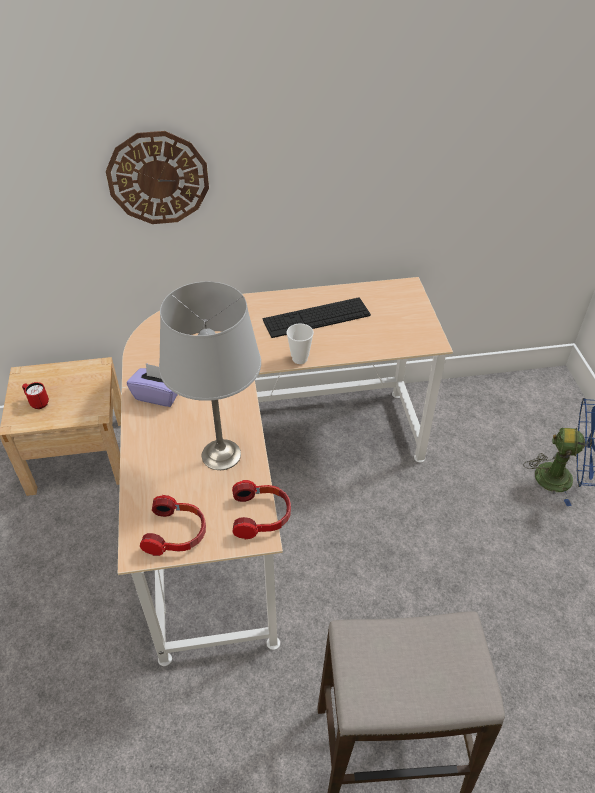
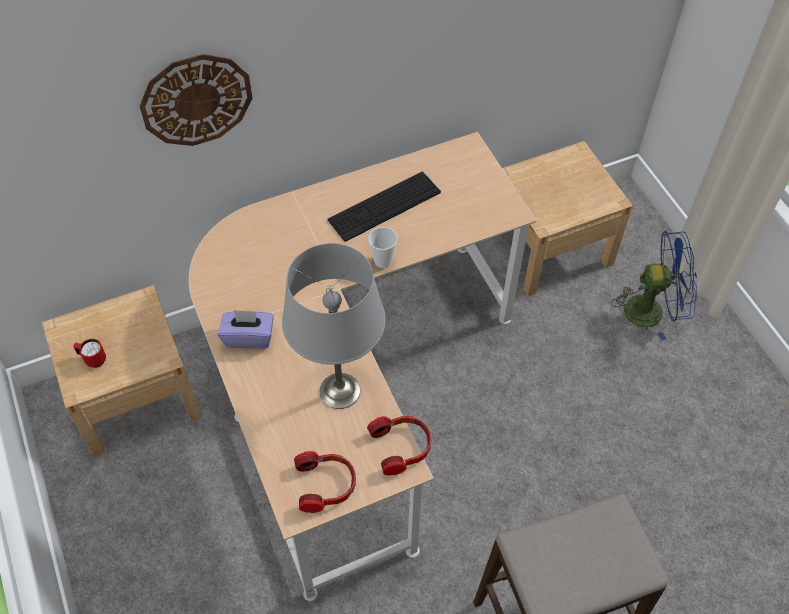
camera: 15 degrees left, 10 degrees up
none -> beige nightstand [502,141,633,296]

